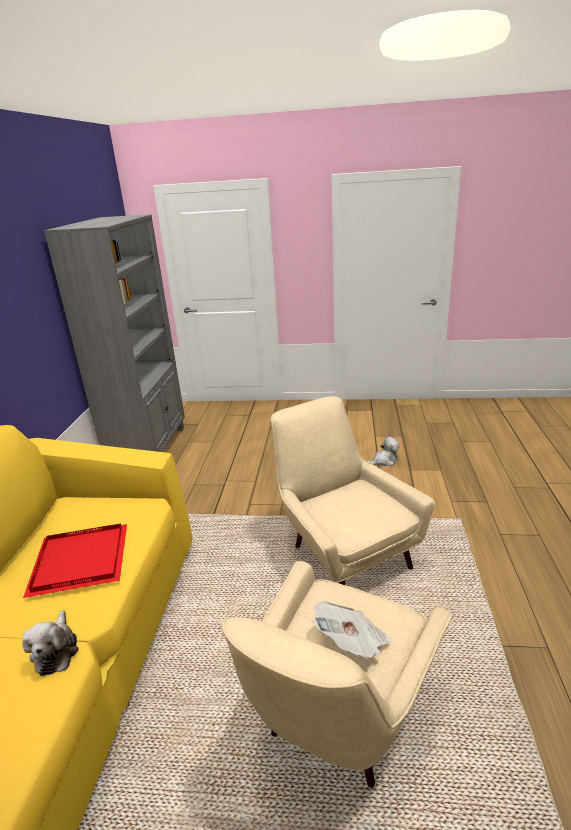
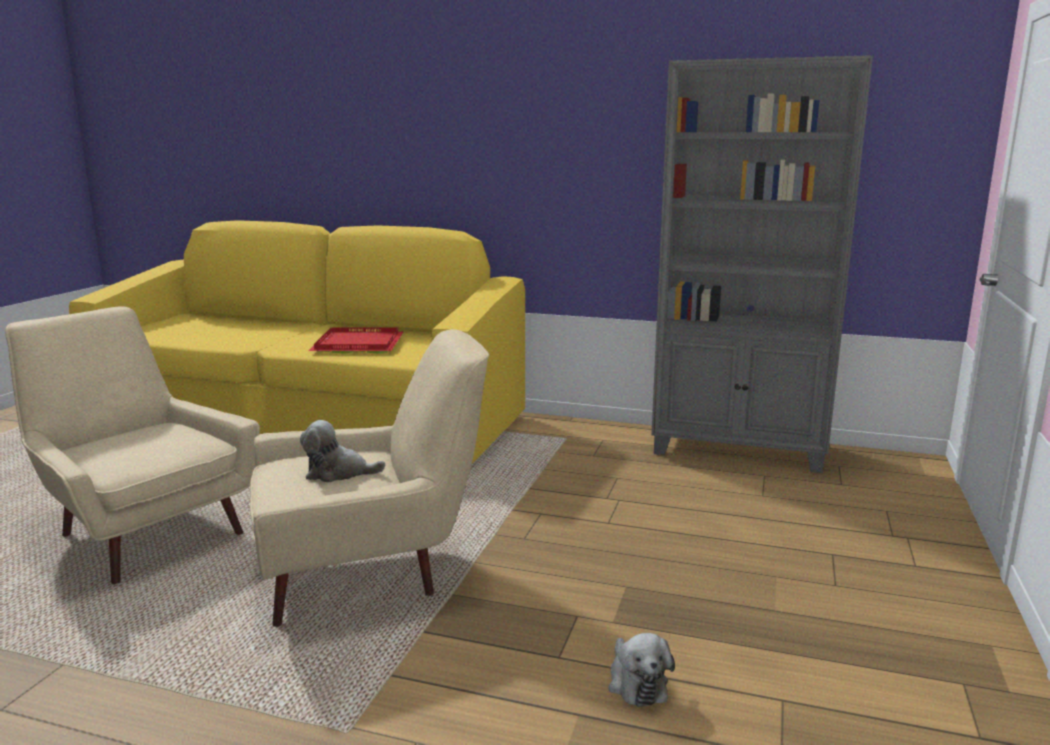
camera: 100 degrees right, 10 degrees down
plush toy [22,610,79,676] -> plush toy moved to [300,420,385,483]
newspaper [312,601,392,659] -> none

